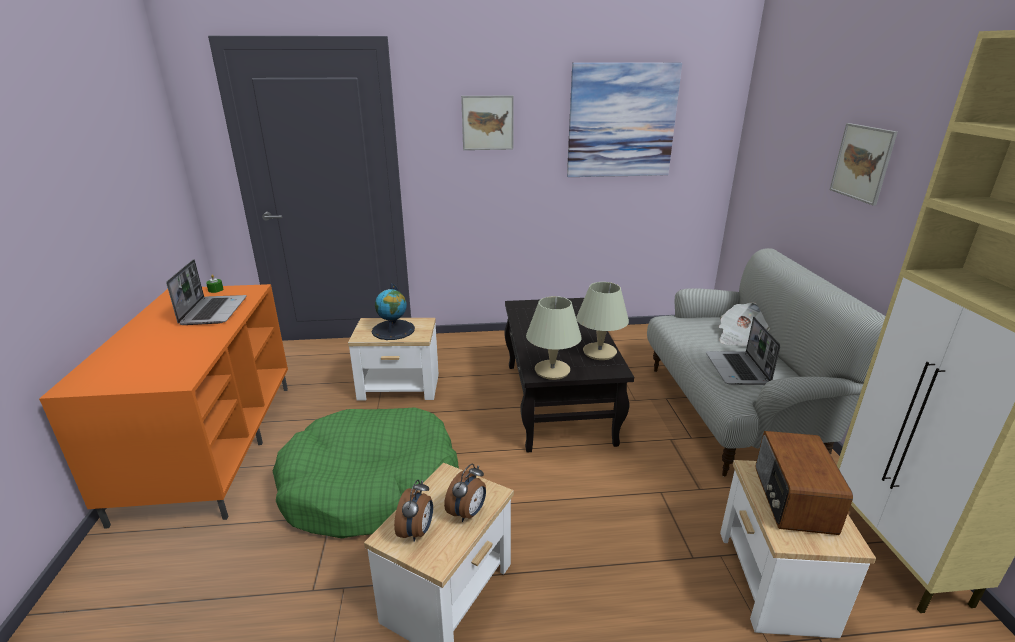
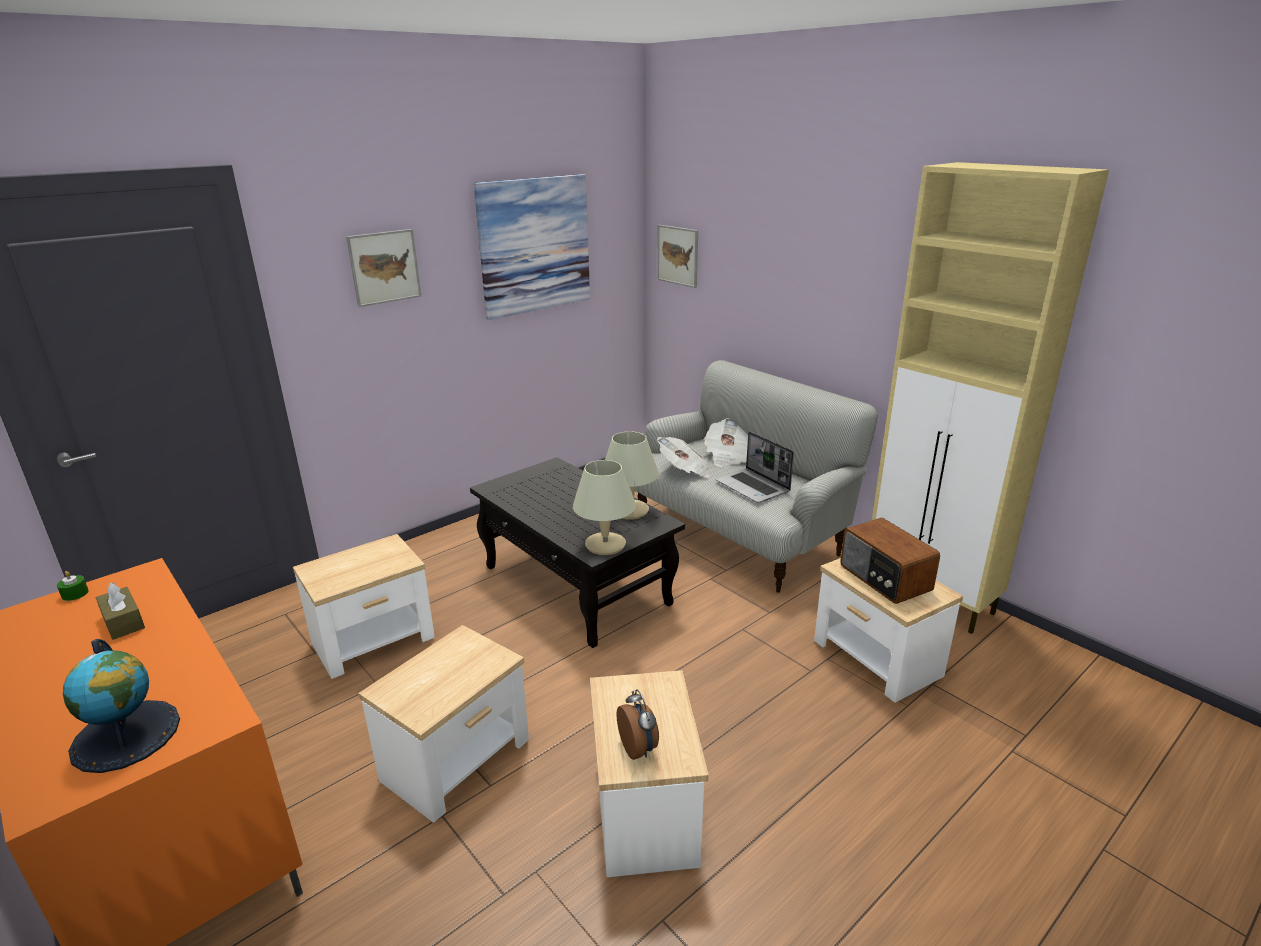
camera: 35 degrees left, 0 degrees up
laptop [166,259,247,325] -> brown tissue box [96,583,145,640]
green dog bed [273,407,459,538] -> side table [358,625,529,823]
globe [372,283,415,340] -> globe moved to [63,639,180,773]
alarm clock [444,463,486,522] -> none
picture [830,123,897,206] -> picture moved to [657,225,698,288]
none -> newspaper [657,437,709,478]

